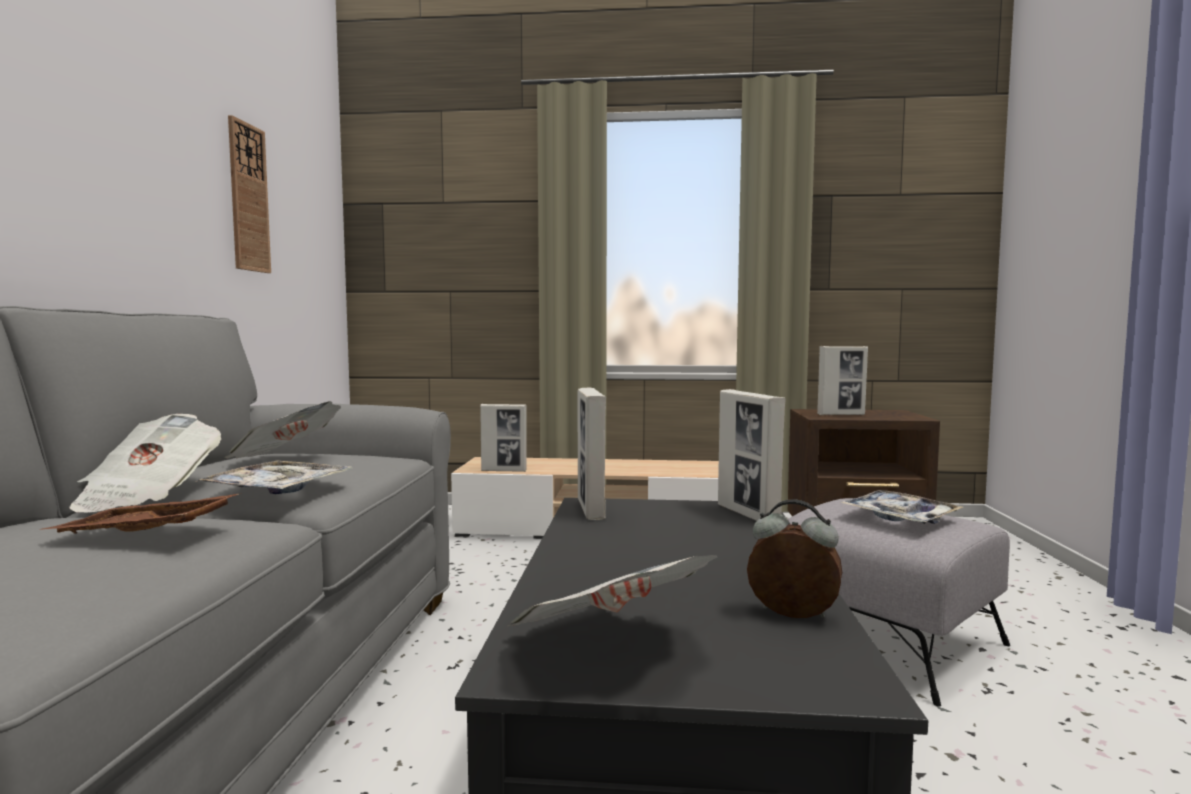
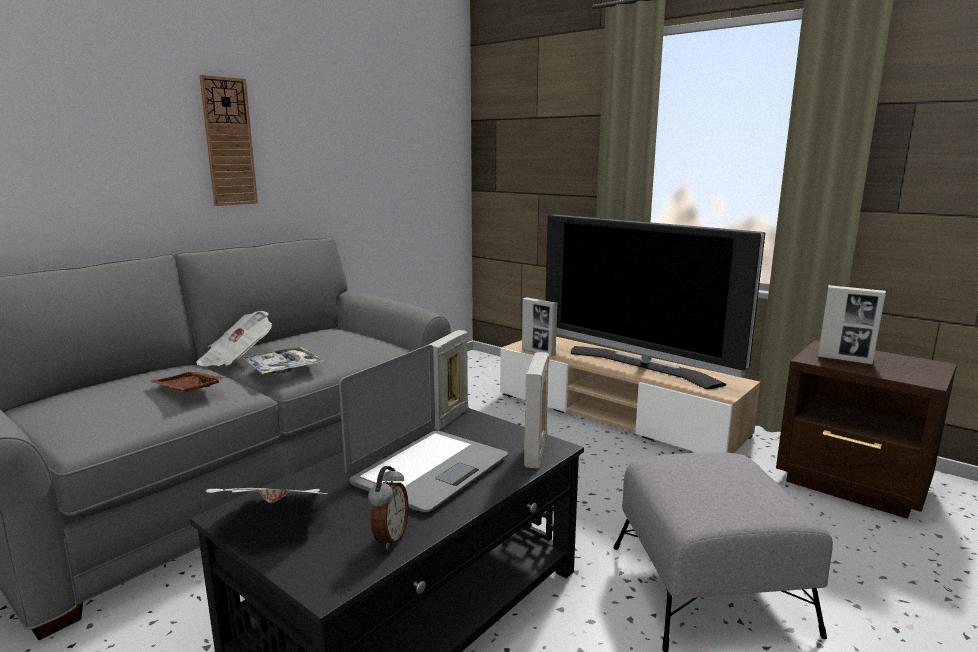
camera: 35 degrees right, 10 degrees up
newspaper [224,401,341,459] -> none
wall clock [228,115,271,273] -> wall clock moved to [199,75,258,206]
alarm clock [747,499,842,618] -> alarm clock turned 45 degrees clockwise [368,466,409,549]
tray [841,490,963,524] -> none
none -> laptop [339,345,508,512]
none -> television [545,214,765,389]

